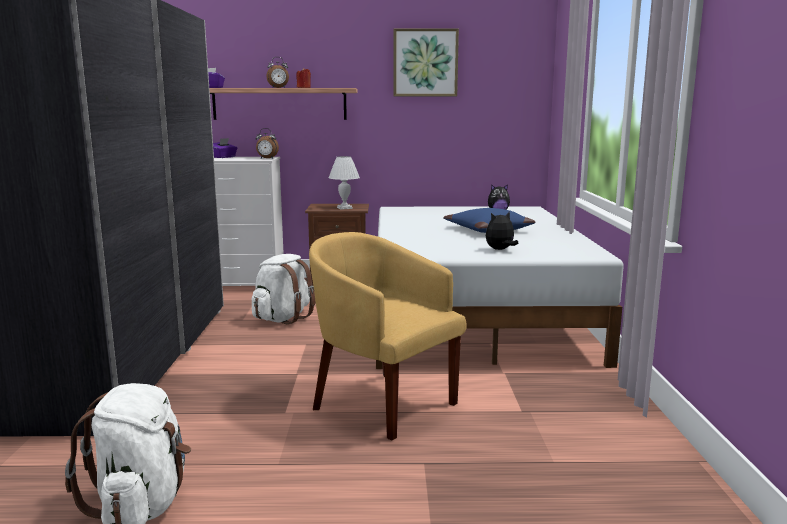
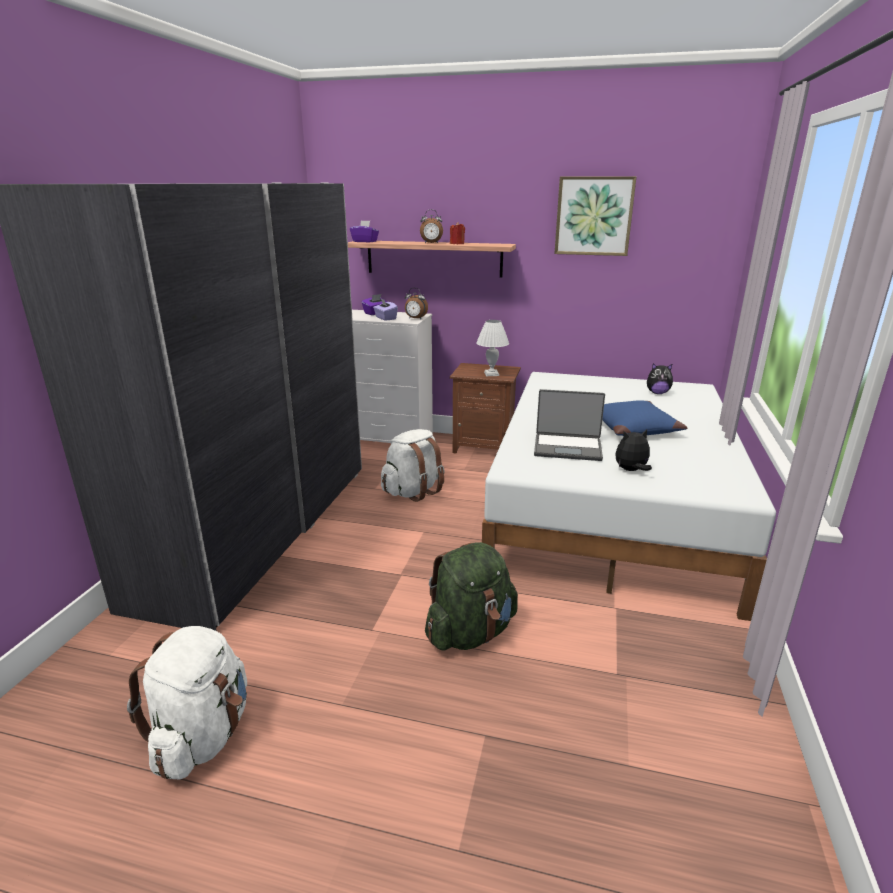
camera: 15 degrees right, 10 degrees up
yellow armchair [309,232,467,441] -> green backpack [425,542,518,650]
none -> purple tissue box [373,298,398,321]
none -> laptop [534,389,605,461]

